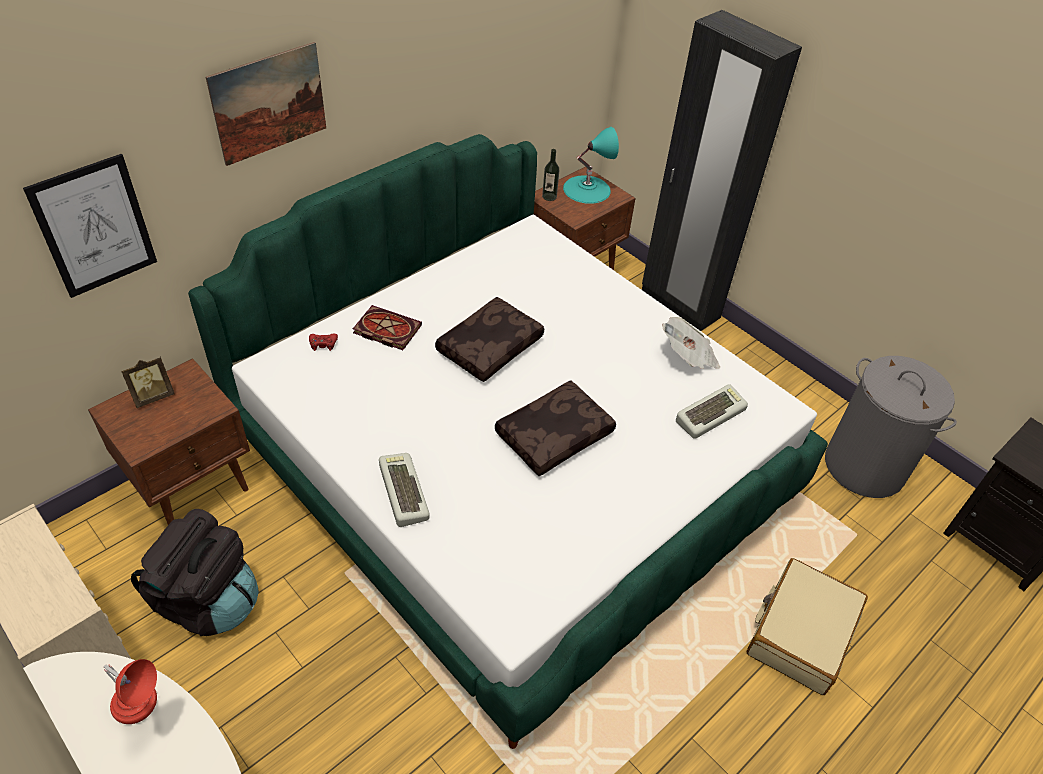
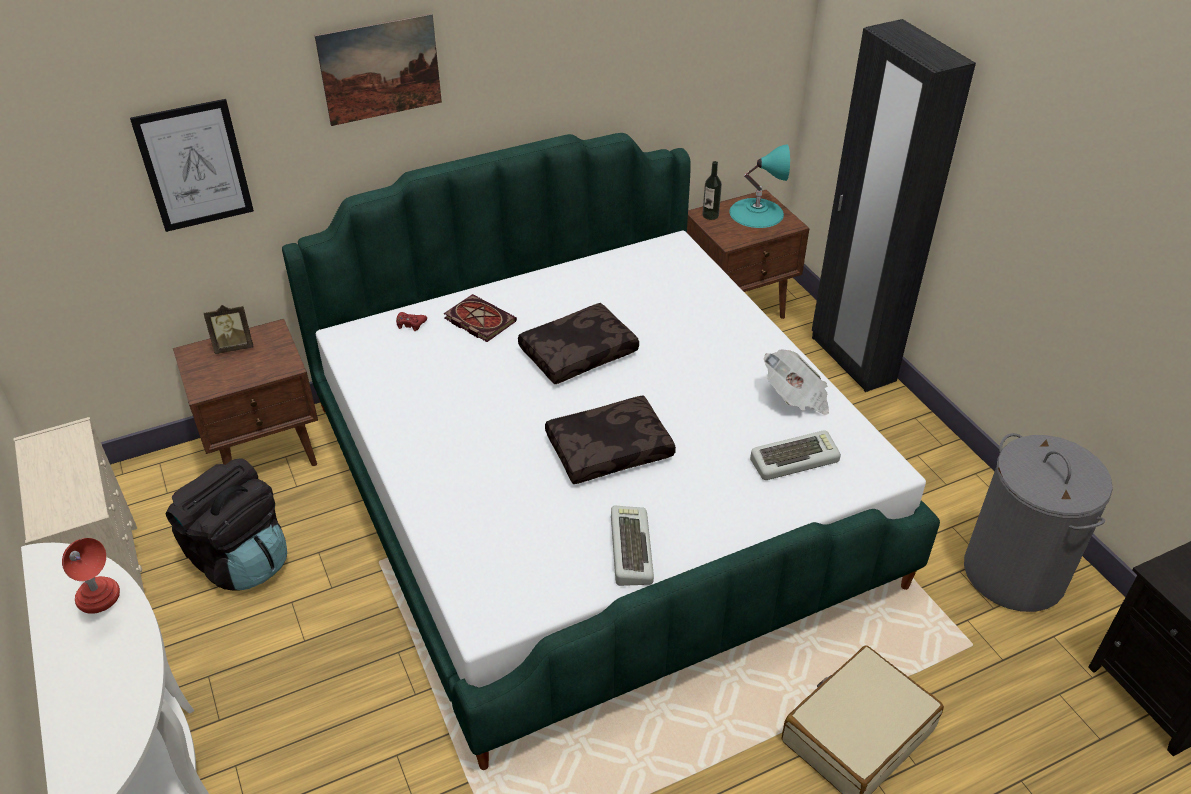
camera: 20 degrees right, 5 degrees down
keyboard [379,453,430,527] -> keyboard moved to [611,506,654,586]

